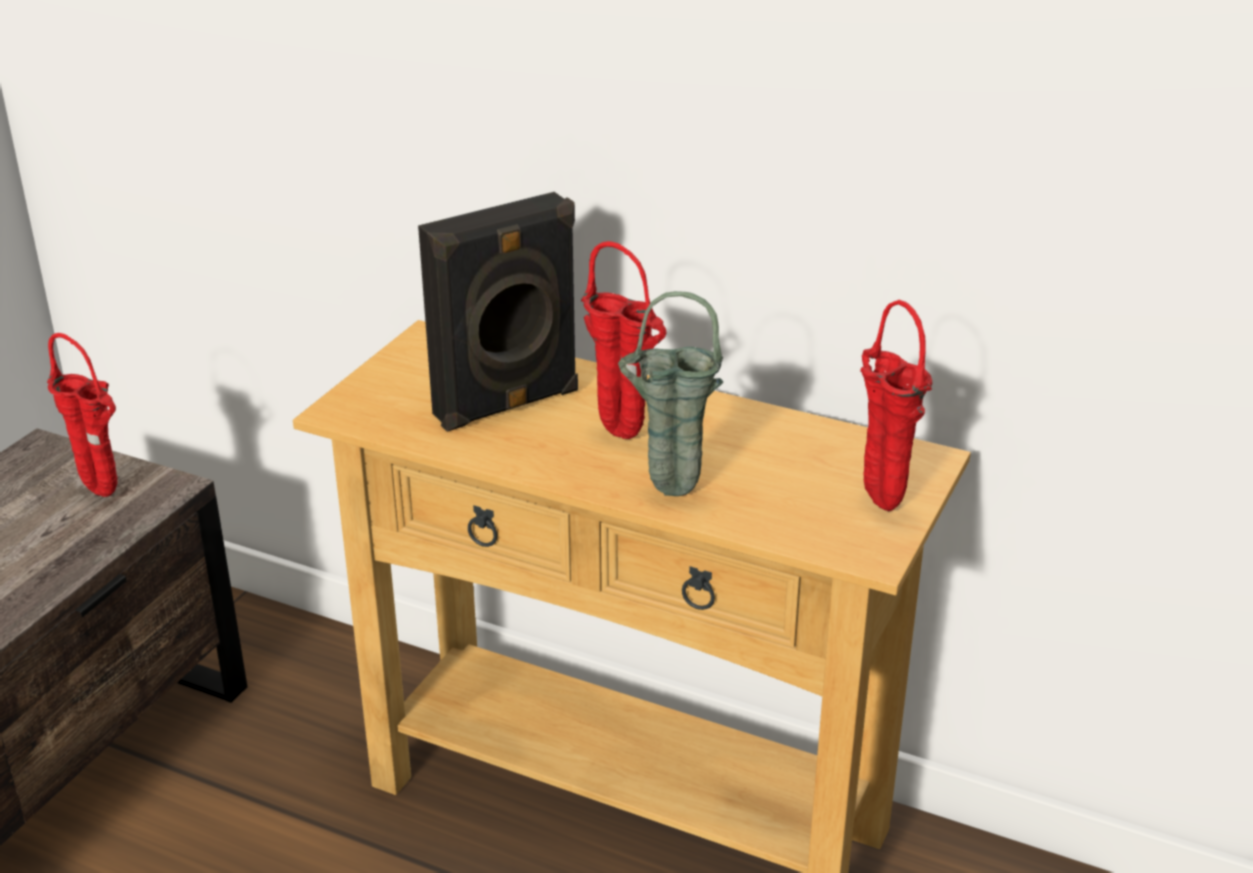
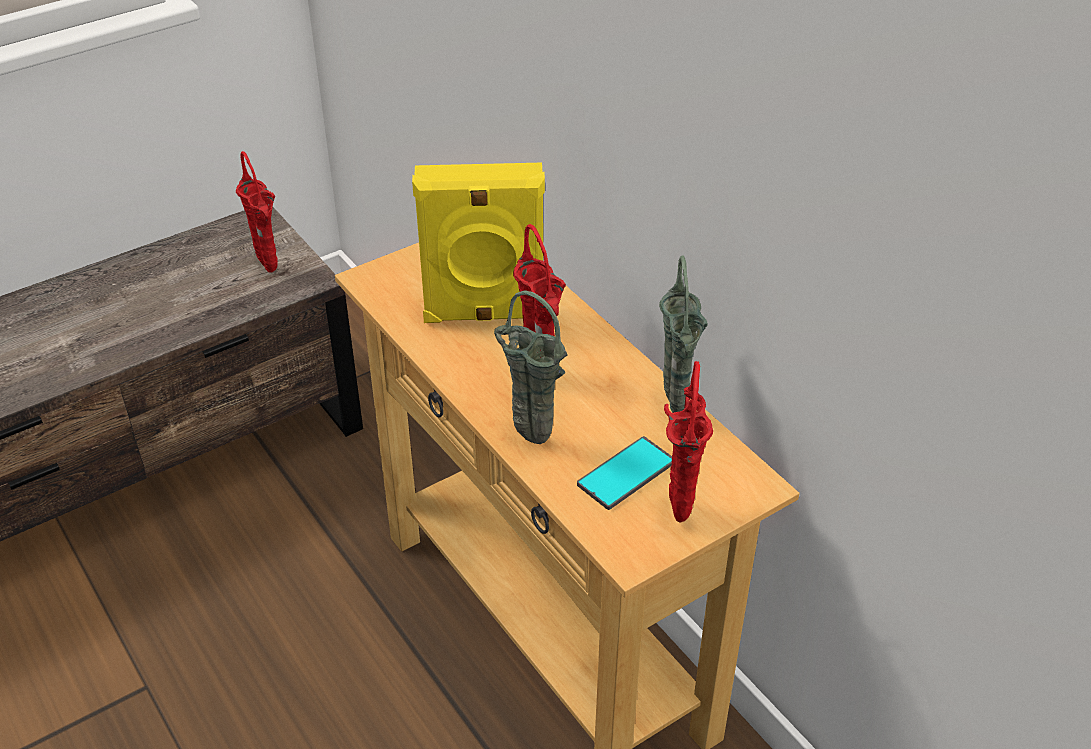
camera: 30 degrees right, 10 degrees up
black speaker [418,192,578,432] -> yellow speaker [412,163,545,323]
none -> phone [577,436,672,510]
none -> green vase [659,255,708,413]

